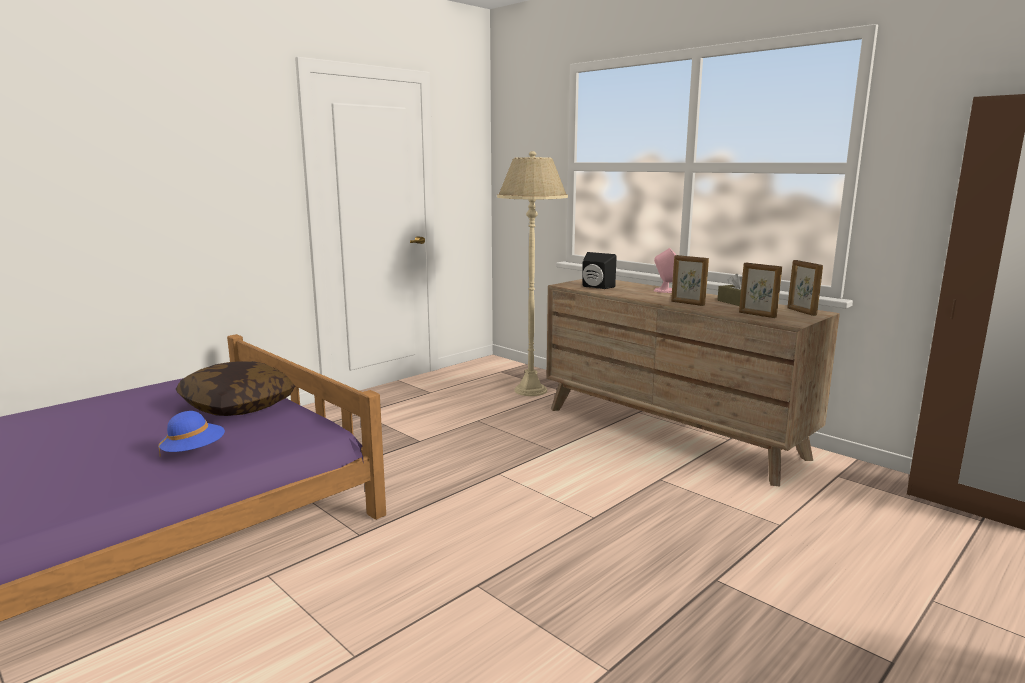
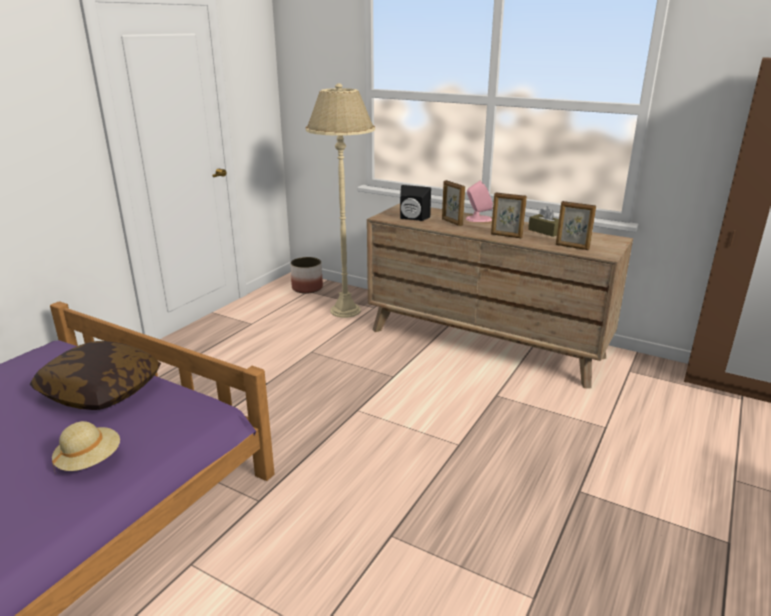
camera: 15 degrees left, 10 degrees up
blue hat [158,411,225,456] -> beige hat [52,421,120,471]
picture frame [787,260,823,316] -> picture frame moved to [442,180,465,226]
none -> planter [290,257,323,294]

